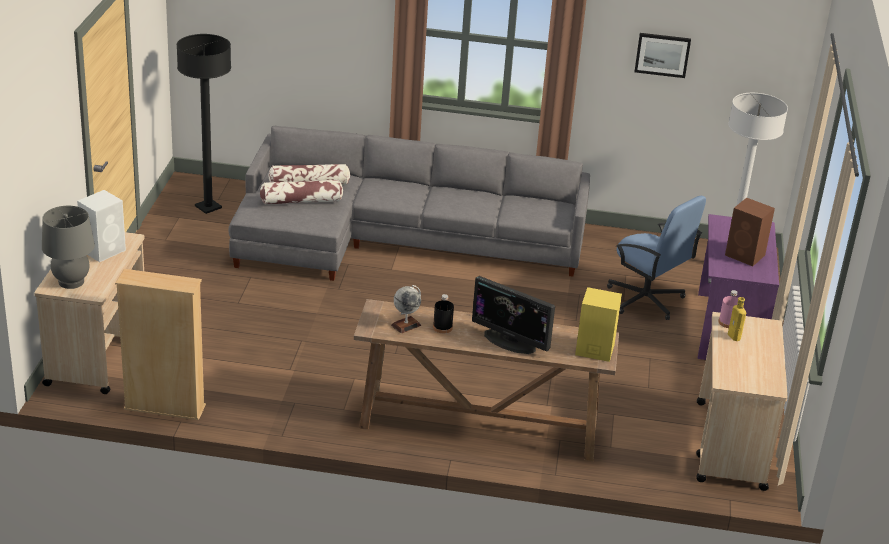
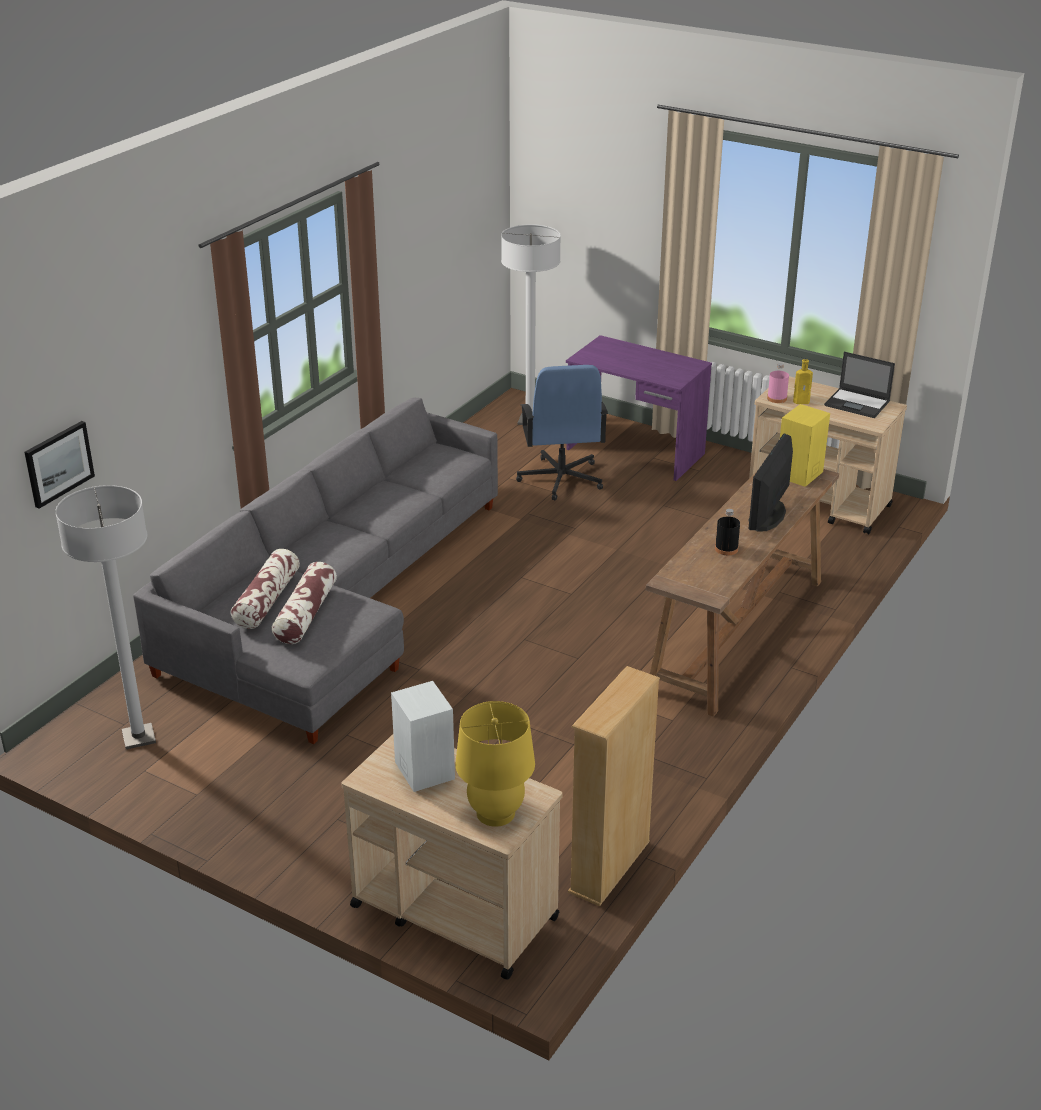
camera: 65 degrees left, 0 degrees up
grey table lamp [42,206,95,289] -> yellow table lamp [455,701,535,827]
black floor lamp [177,34,231,214] -> white floor lamp [55,485,156,749]
globe [391,285,421,333] -> none
monitor [472,276,555,354] -> monitor turned 150 degrees clockwise [748,434,793,532]
blue office chair [607,196,706,320] -> blue office chair turned 105 degrees clockwise [516,365,608,500]
picture [634,33,691,78] -> picture moved to [24,421,95,509]
brown speaker [725,198,775,266] -> none
none -> laptop [824,352,895,418]

